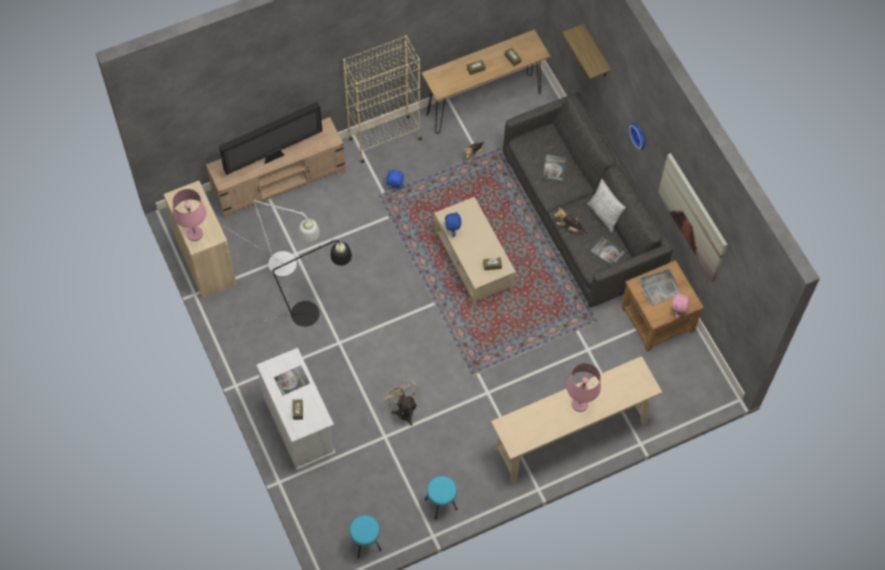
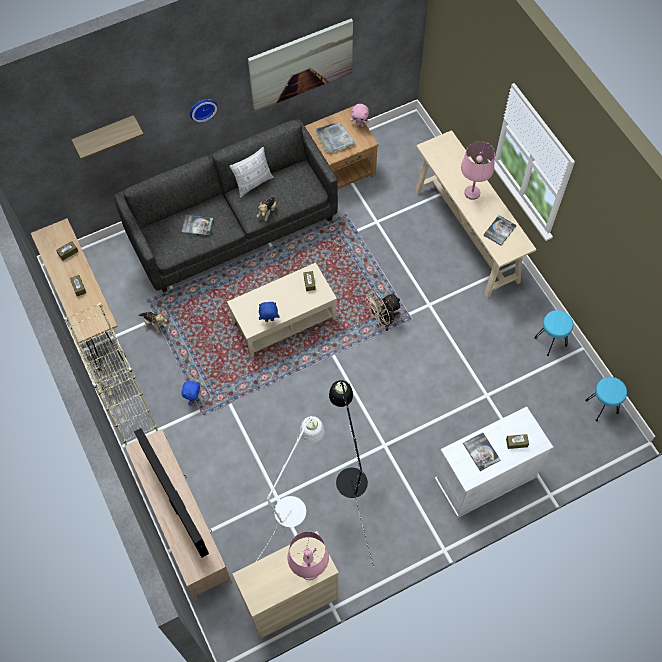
camera: 90 degrees left, 0 degrees up
beige fan [383,379,418,426] -> beige fan moved to [365,292,402,331]
book [590,237,625,266] -> book moved to [483,215,517,246]

